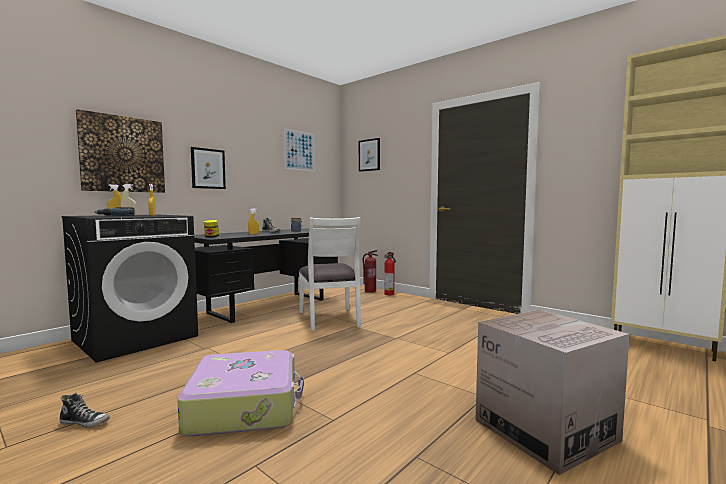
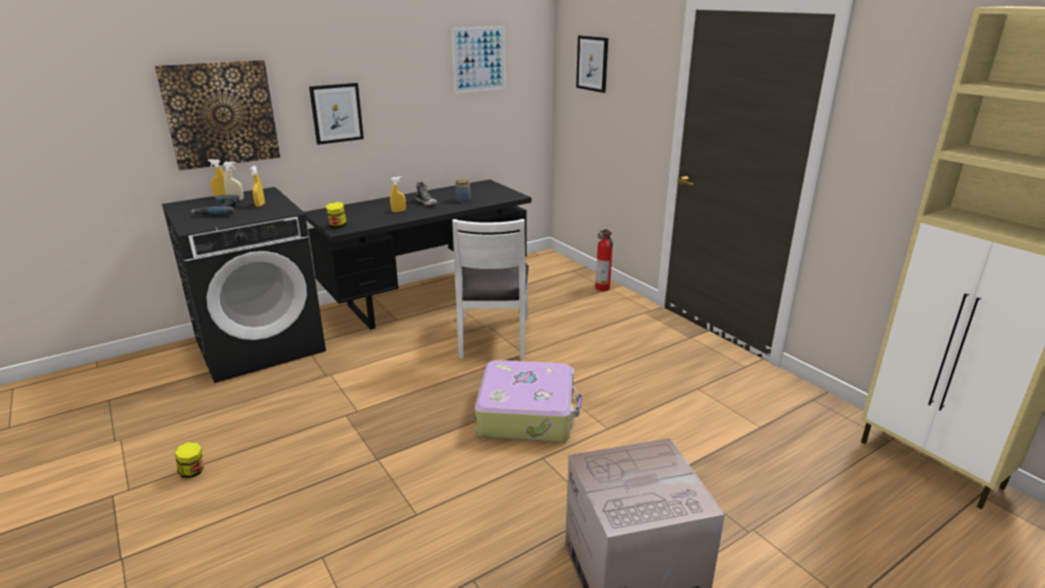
camera: 15 degrees right, 20 degrees up
shoe [59,392,110,428] -> jar [175,442,204,478]
suitcase [177,350,304,437] -> suitcase moved to [475,360,582,442]
fire extinguisher [363,250,378,293] -> none

